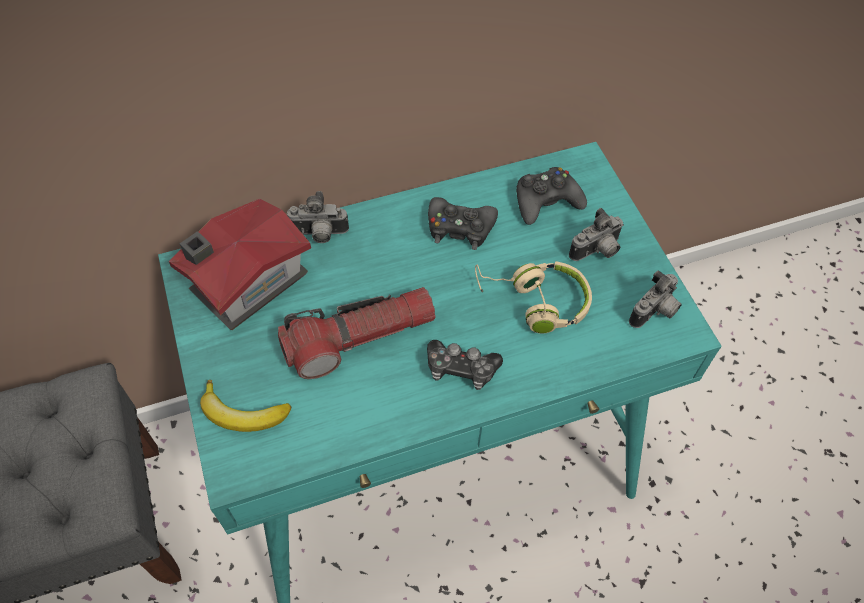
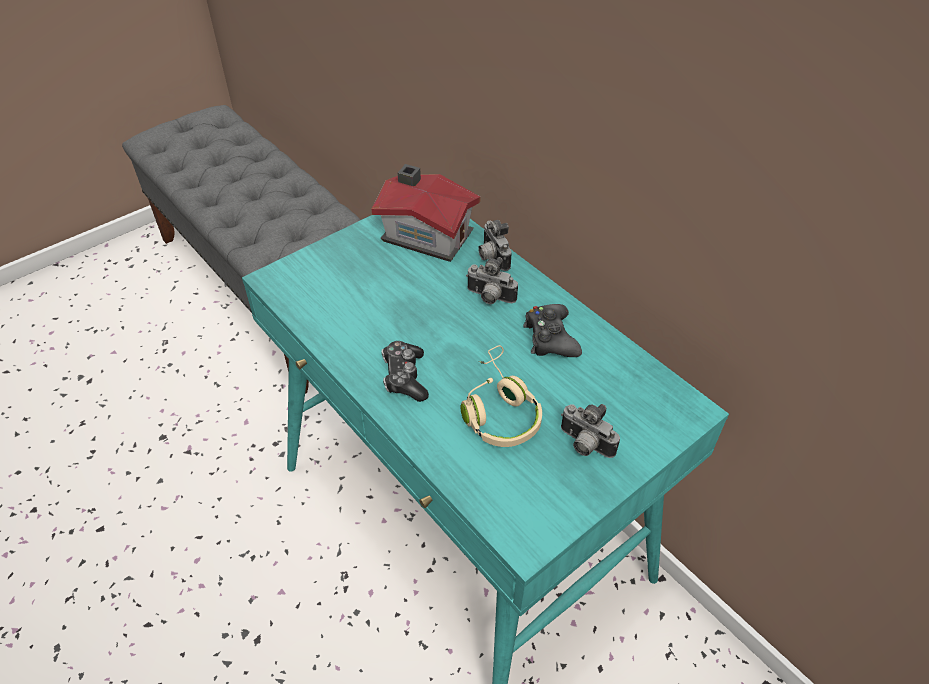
camera: 70 degrees right, 10 degrees down
banana [200,380,291,432] -> none
flashlight [278,287,436,379] -> none
black game controller [516,167,587,225] -> none
camera [629,271,682,328] -> camera moved to [466,257,518,304]

